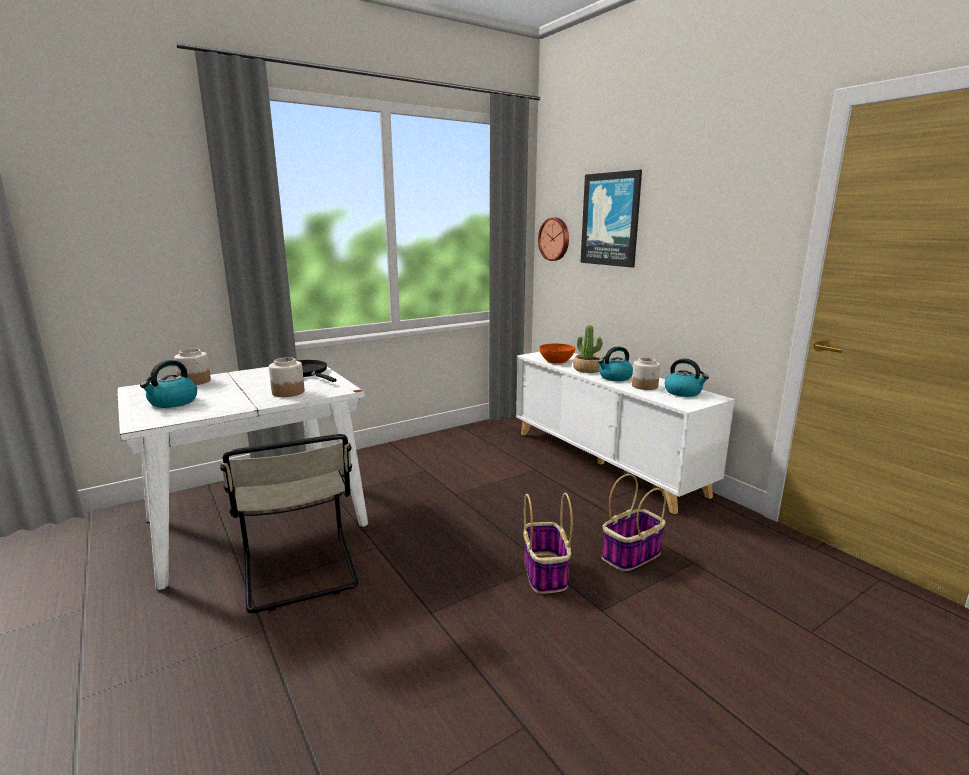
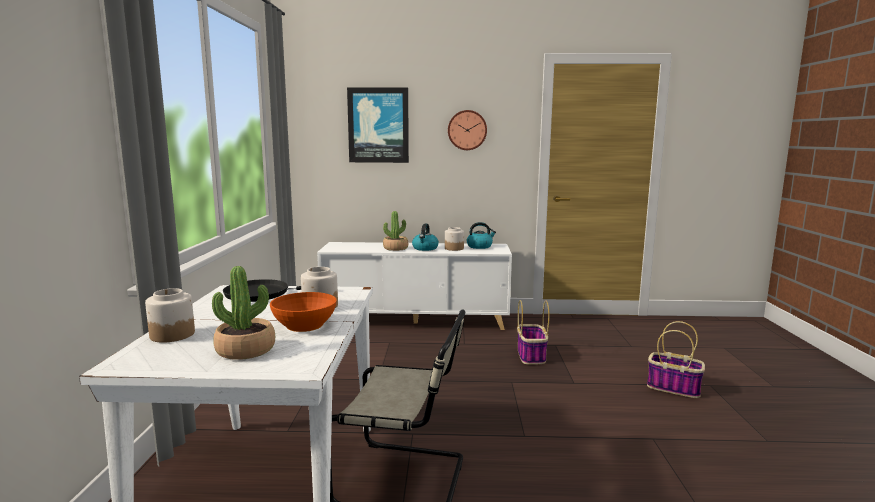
camera: 55 degrees left, 5 degrees down
kettle [140,360,197,408] -> potted plant [212,266,275,360]
basket [523,493,573,594] -> basket moved to [647,321,705,398]
wall clock [538,218,569,261] -> wall clock moved to [448,110,487,150]
orange bowl [539,343,575,364] -> orange bowl moved to [270,292,337,332]

